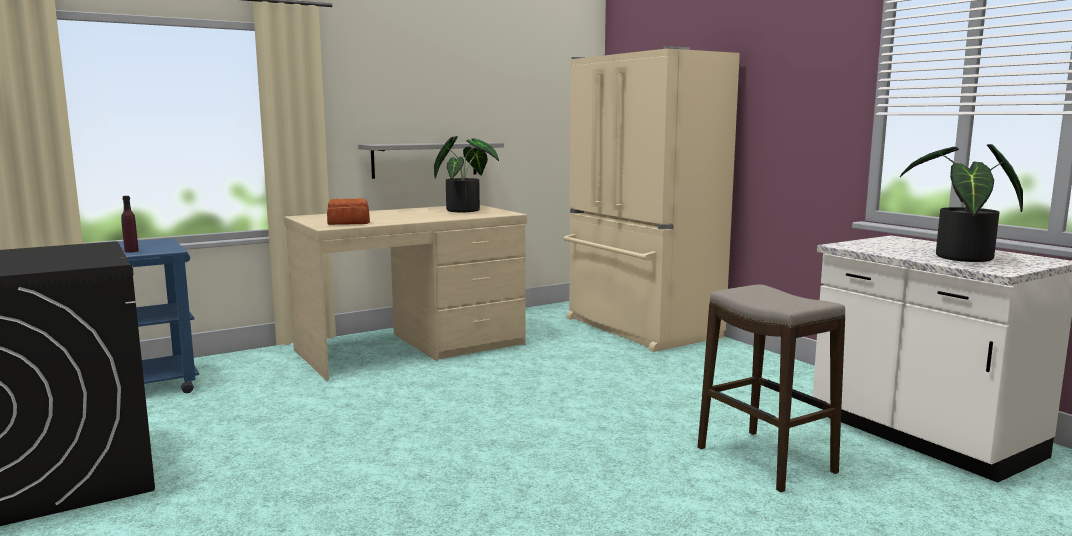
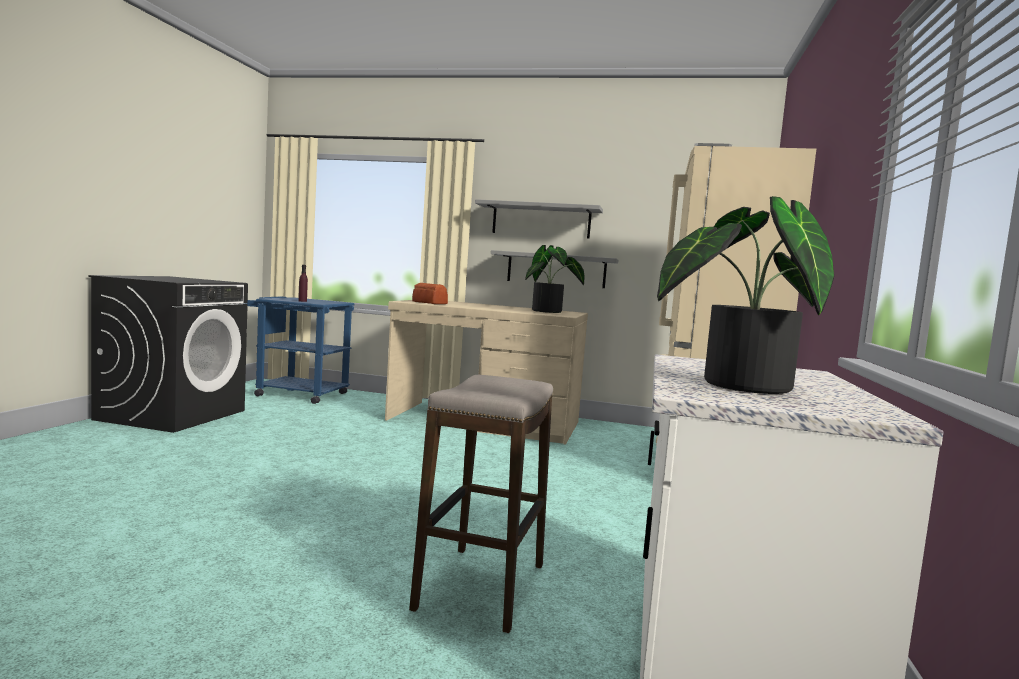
camera: 45 degrees right, 5 degrees down
none -> grey shelf [475,199,603,239]

